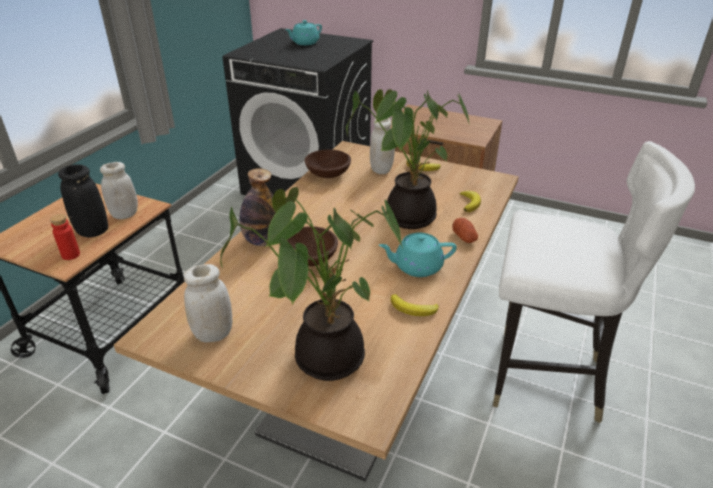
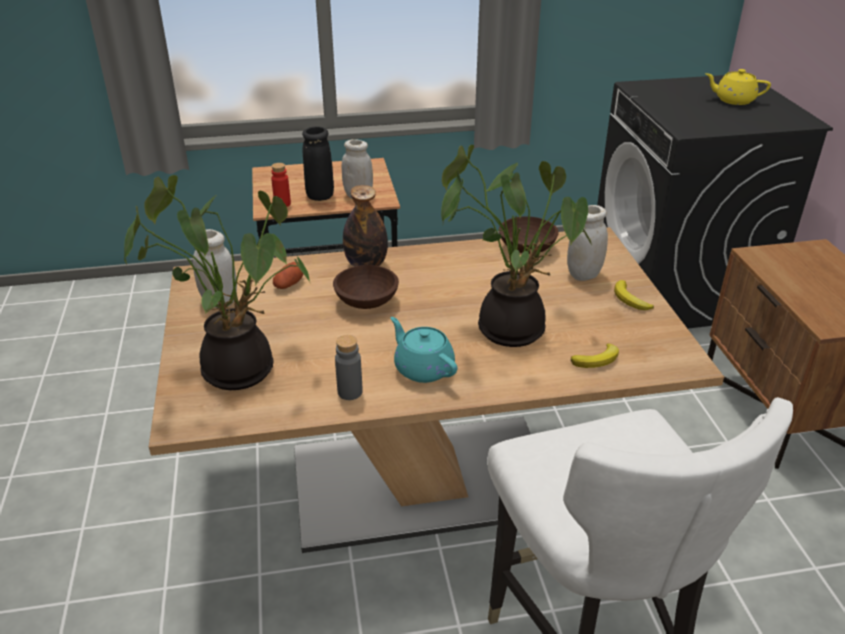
camera: 55 degrees right, 0 degrees up
turquoise teapot [285,20,322,45] -> yellow teapot [705,69,771,105]
banana [391,294,439,316] -> grey bottle [335,335,363,400]
potato [452,218,478,243] -> potato moved to [273,262,303,289]

